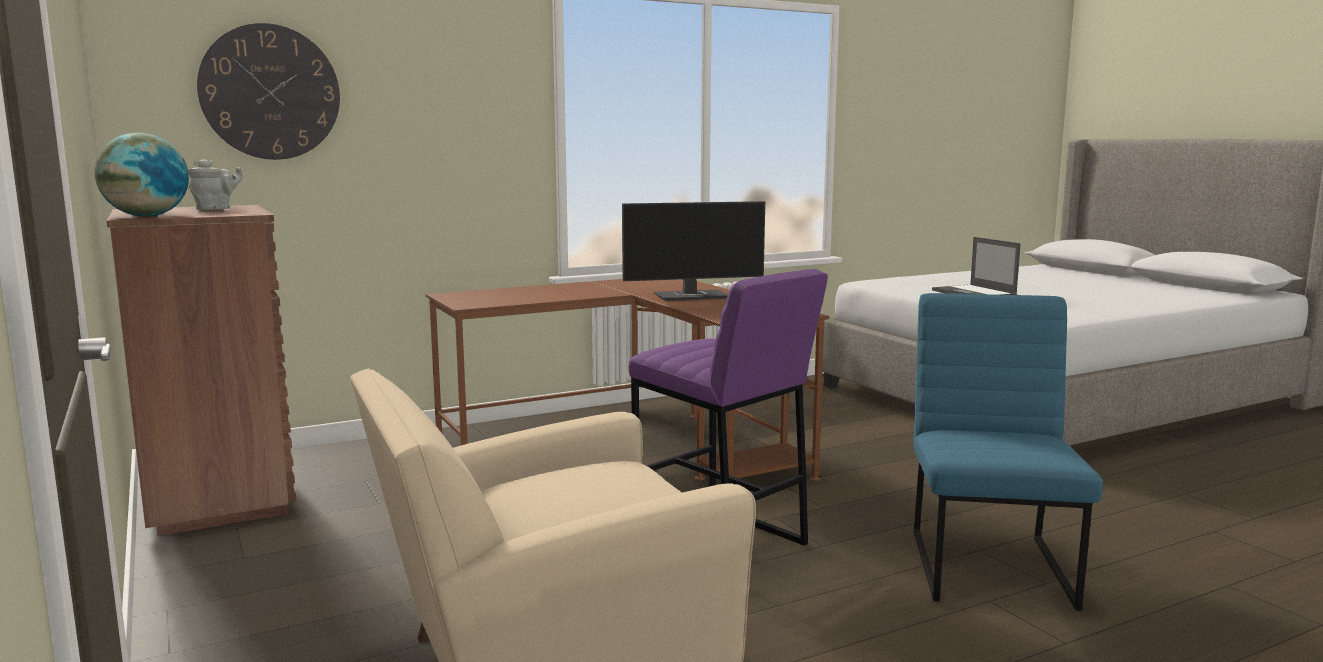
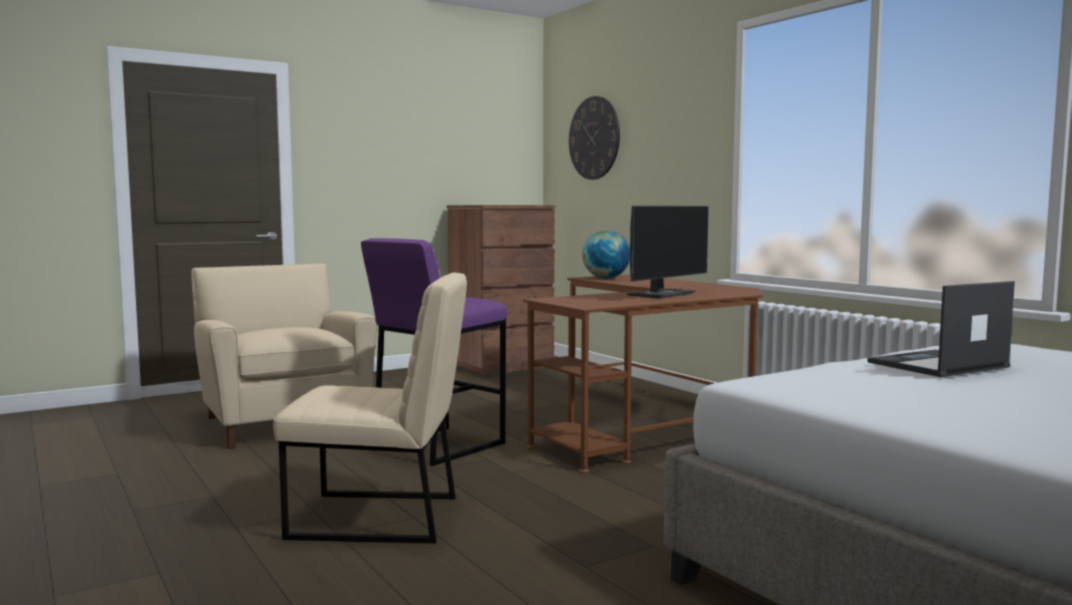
camera: 85 degrees right, 5 degrees down
globe [94,133,189,217] -> globe moved to [582,230,630,279]
grey teapot [188,159,243,210] -> none
monitor [622,201,765,301] -> monitor turned 120 degrees counterclockwise [626,206,709,299]
blue chair [914,293,1103,611] -> beige chair [273,273,467,543]

